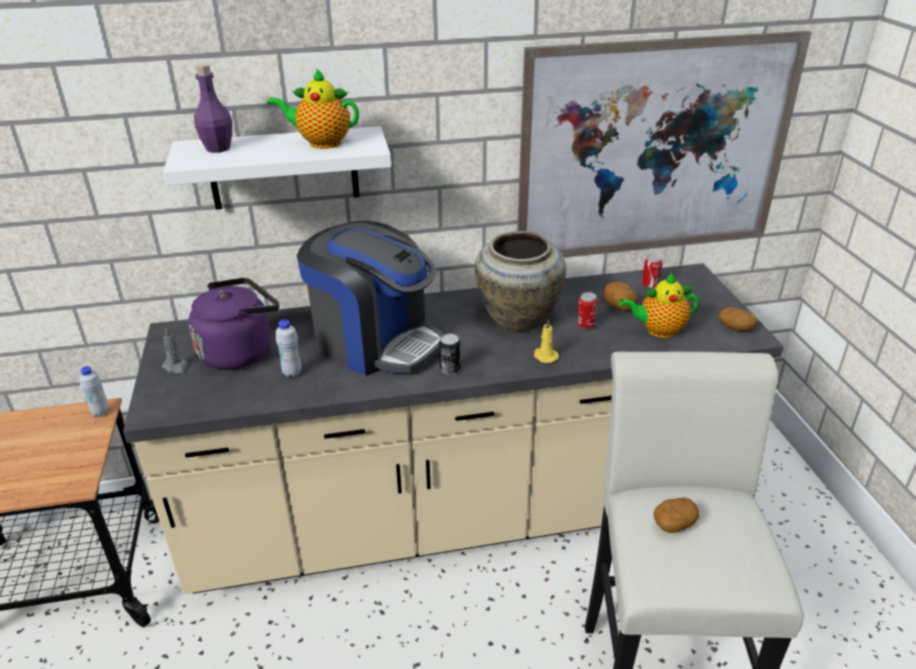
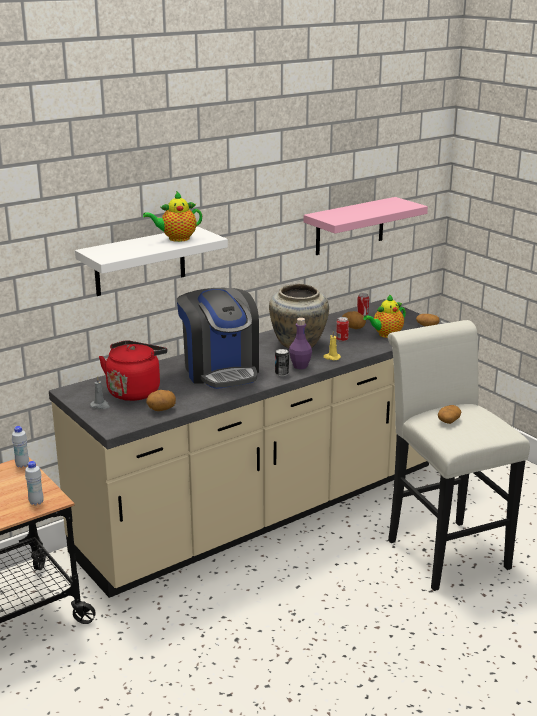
camera: 25 degrees left, 10 degrees down
purple kettle [188,278,279,370] -> red kettle [99,340,167,401]
purple bottle [194,64,232,153] -> purple bottle moved to [289,318,312,369]
white bottle [276,319,301,377] -> white bottle moved to [25,461,44,505]
coffee machine [297,221,444,376] -> coffee machine turned 60 degrees clockwise [177,288,259,389]
picture [517,31,812,257] -> pink shelf [304,197,428,255]
none -> potato [146,390,176,411]

